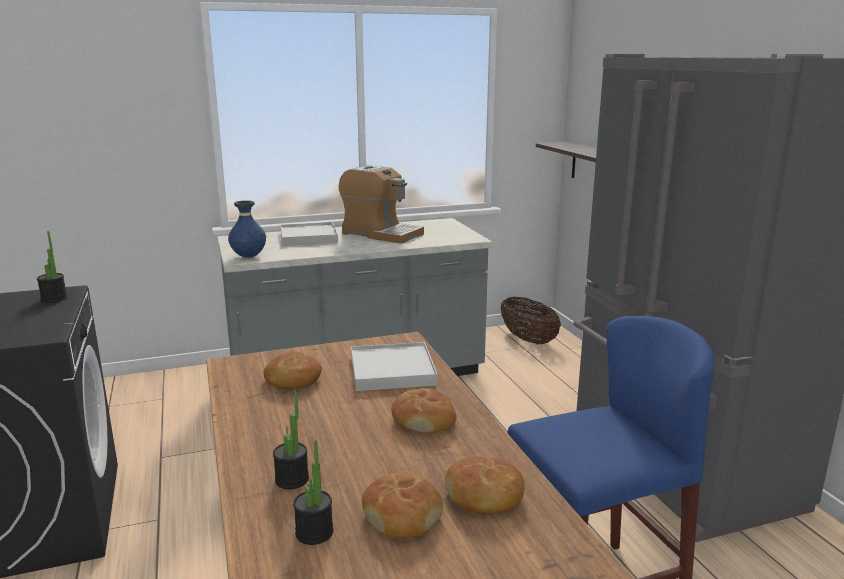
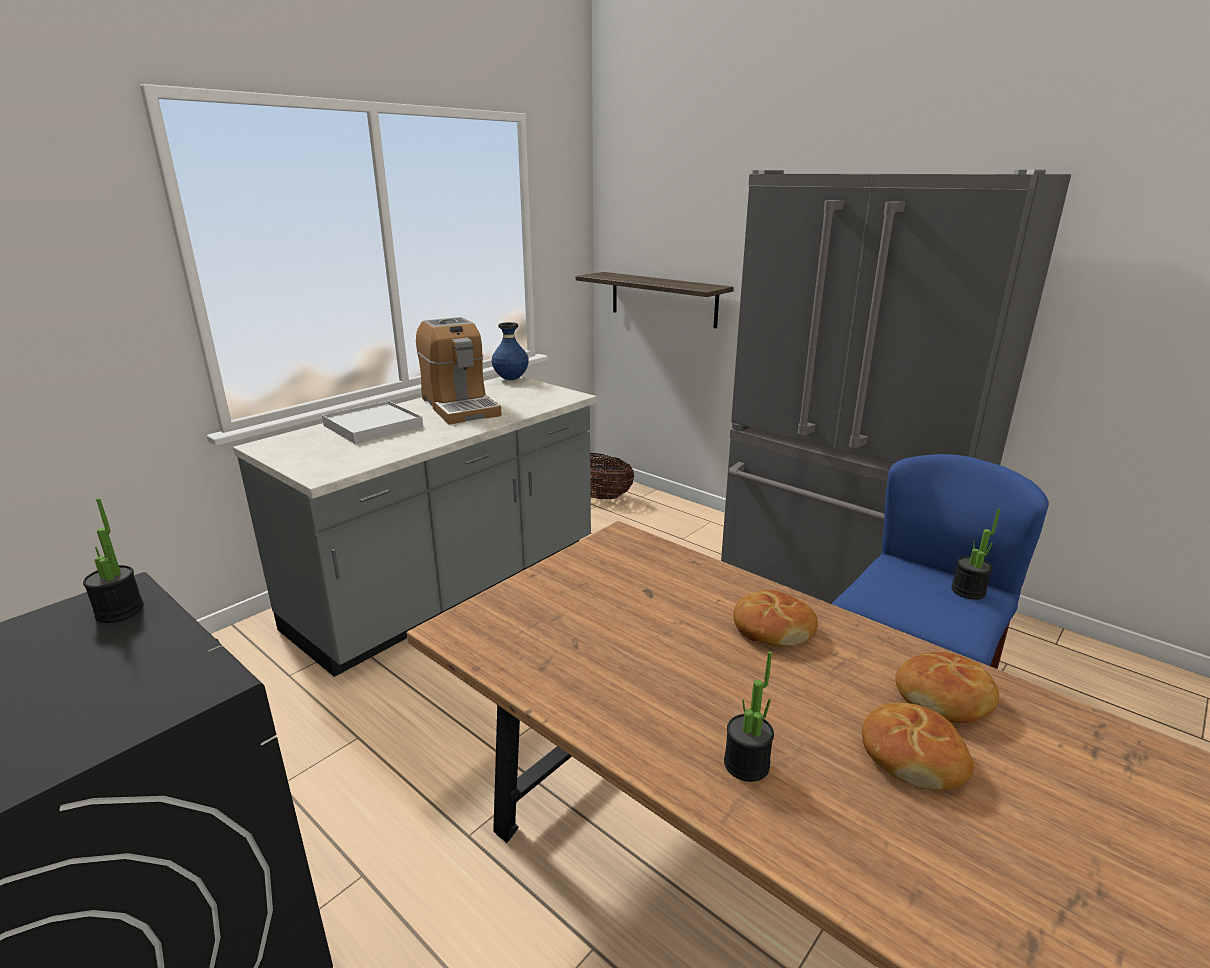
camera: 30 degrees left, 5 degrees up
blue vase [228,200,266,258] -> blue vase moved to [491,322,529,380]
bread [263,352,322,389] -> none
potted plant [293,439,333,545] -> potted plant moved to [951,508,1000,600]
coffee machine [339,165,424,244] -> coffee machine turned 60 degrees clockwise [416,317,502,424]
white tray [351,342,438,391] -> none

